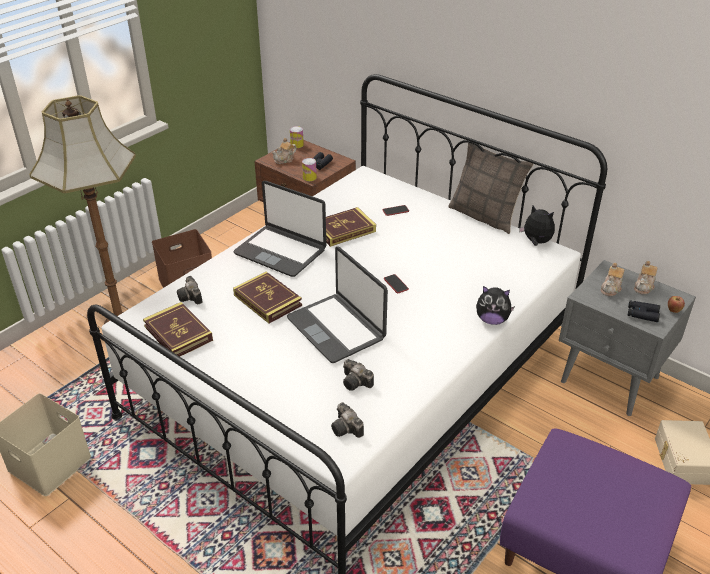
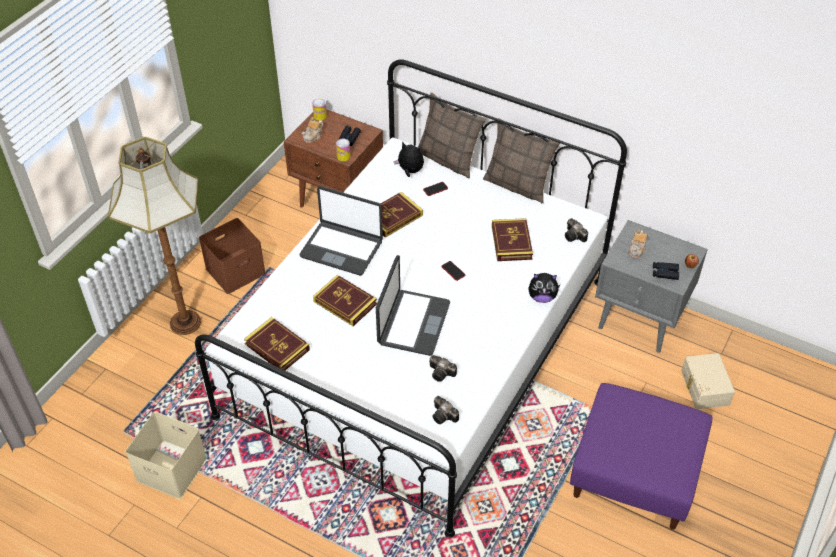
camera: 10 degrees left, 10 degrees up
camera [177,276,202,304] -> camera moved to [565,218,588,242]
laptop [287,247,388,363] -> laptop turned 120 degrees counterclockwise [376,255,450,356]
plush toy [519,206,555,246] -> plush toy moved to [394,141,424,177]
teapot [634,261,658,294] -> none
none -> pillow [418,92,486,178]
none -> book [492,218,533,261]

